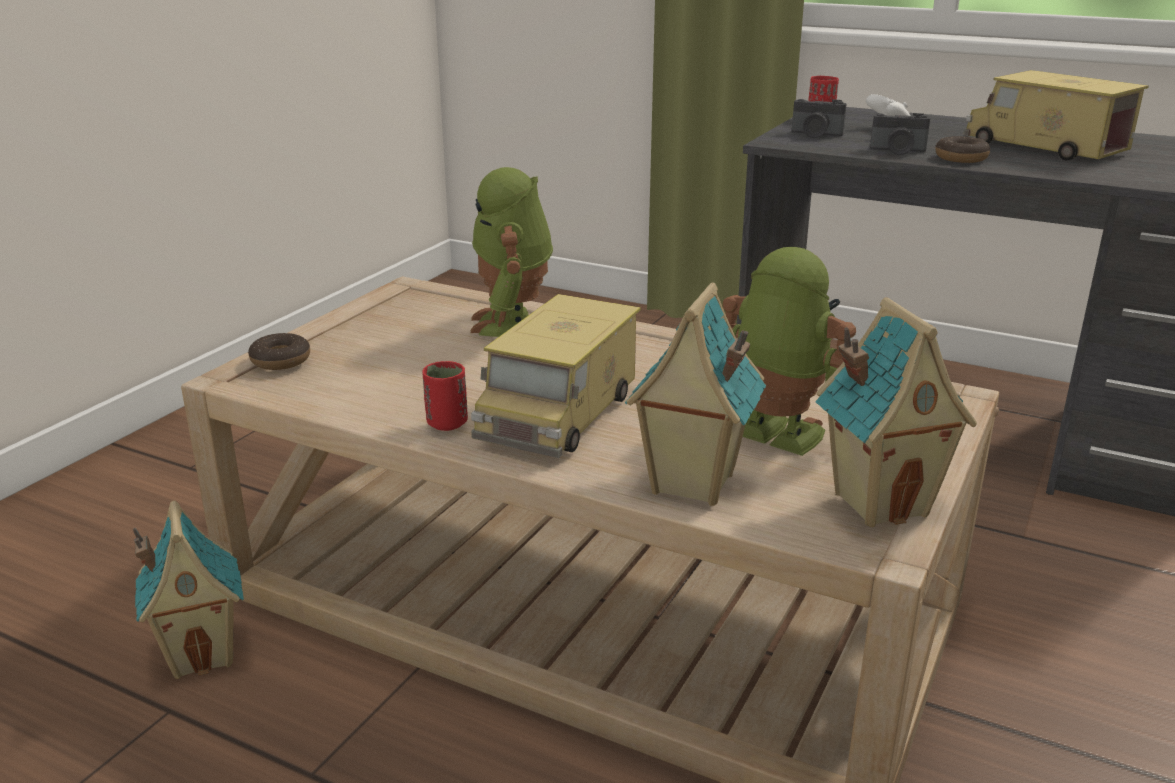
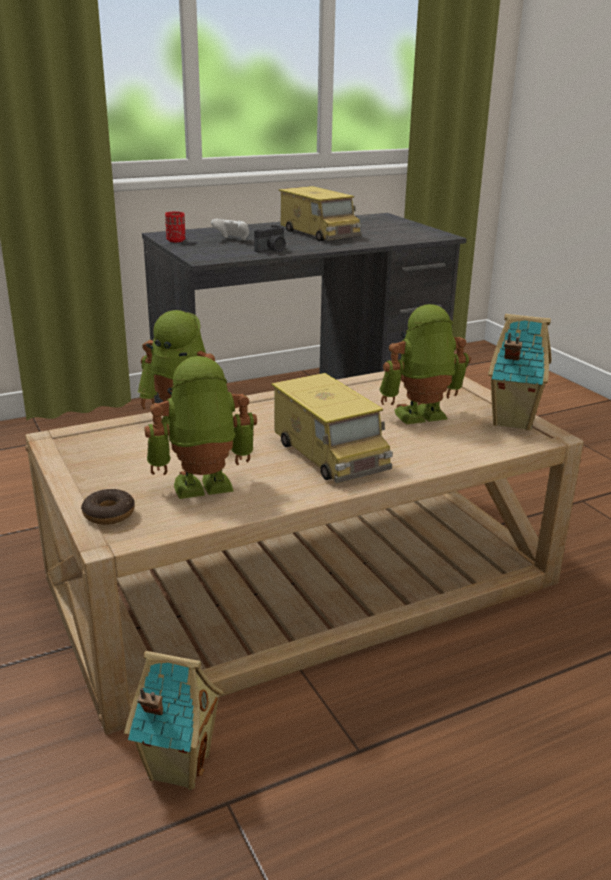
camera: 55 degrees left, 0 degrees up
red cup [422,361,468,431] -> none
toy house [625,282,766,506] -> none
camera [792,99,847,138] -> none
donut [935,136,990,163] -> none
toy truck [963,70,1149,161] -> toy truck turned 120 degrees counterclockwise [279,186,361,241]
none -> toy robot [145,356,257,499]

